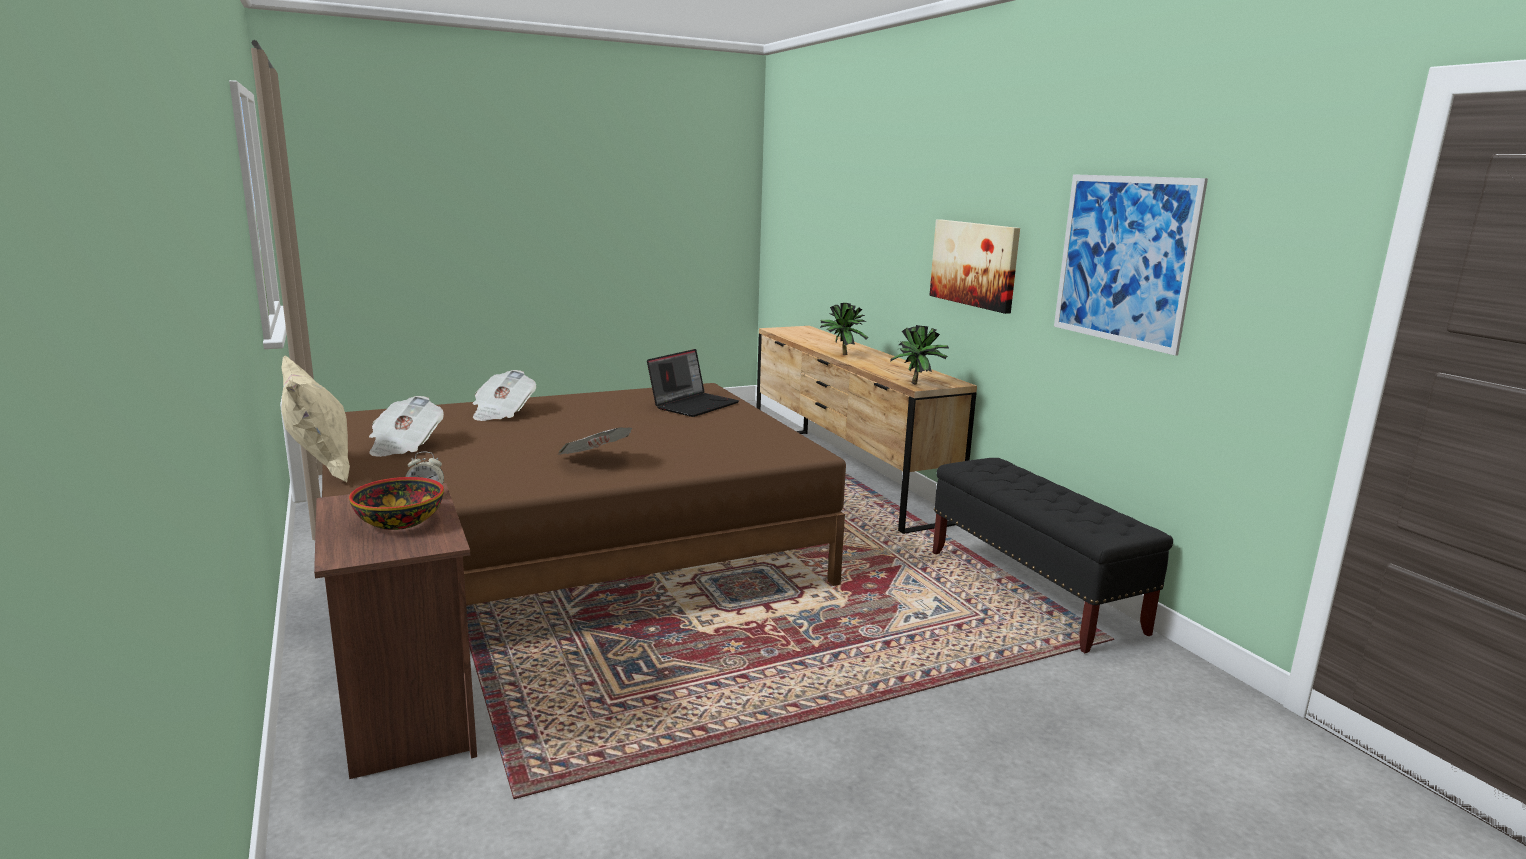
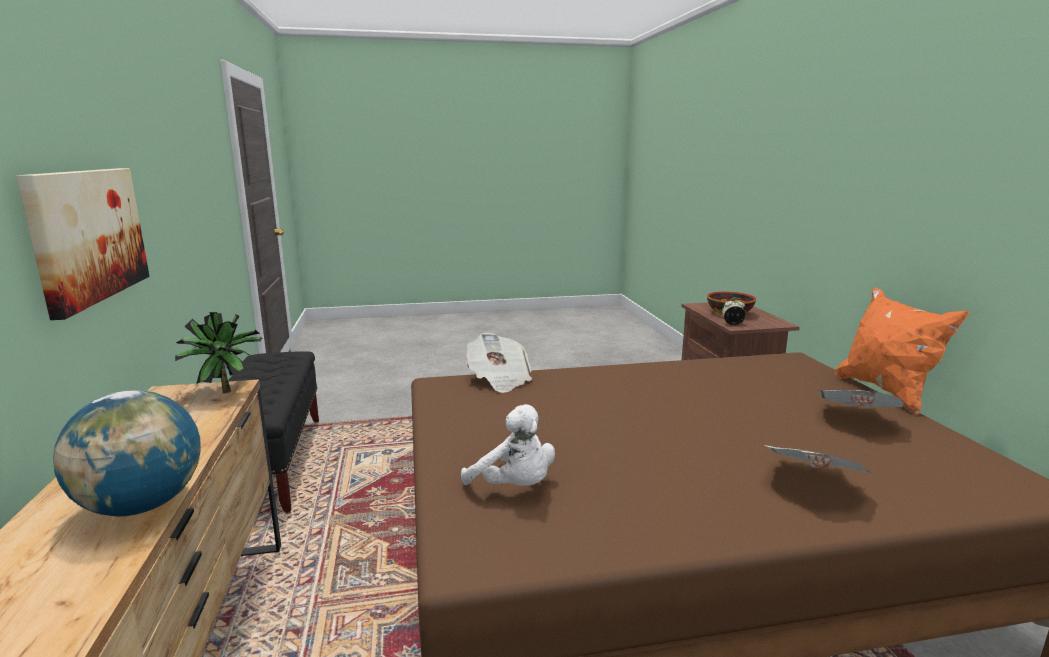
camera: 165 degrees left, 0 degrees up
beige pillow [281,355,350,482] -> orange pillow [835,287,969,416]
newspaper [557,427,633,455] -> newspaper moved to [467,333,532,393]
laptop [647,349,739,417] -> white plush toy [461,404,555,486]
potted plant [820,303,868,355] -> globe [53,390,201,516]
picture [1054,174,1208,356] -> none

